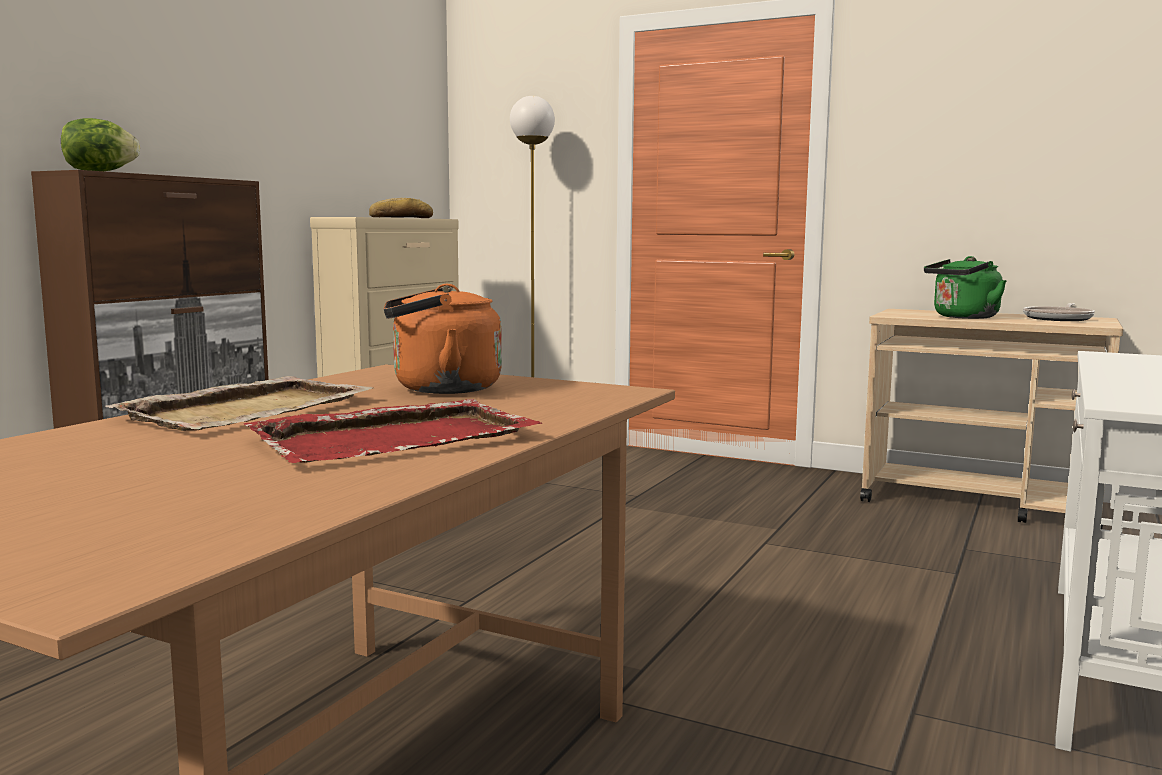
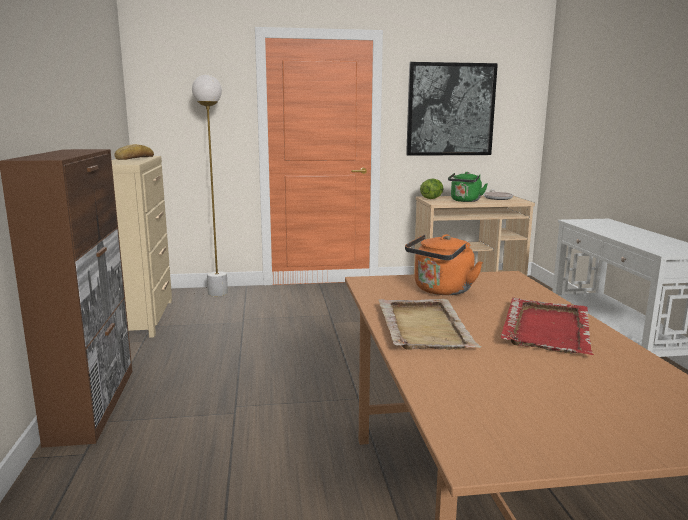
camera: 35 degrees left, 5 degrees up
lettuce [61,118,140,171] -> lettuce moved to [420,179,443,199]
none -> picture [406,62,498,156]

